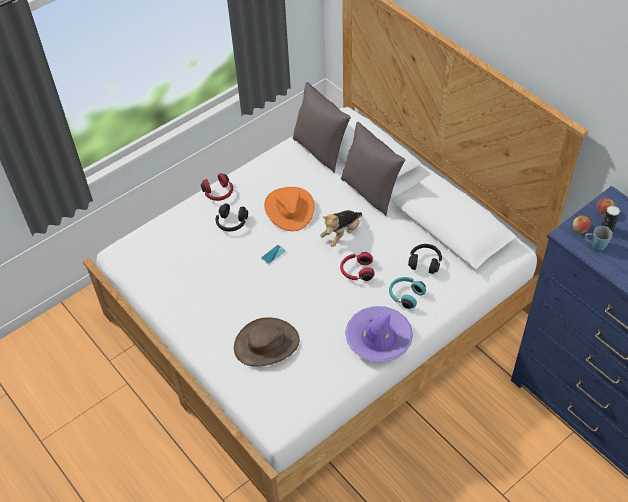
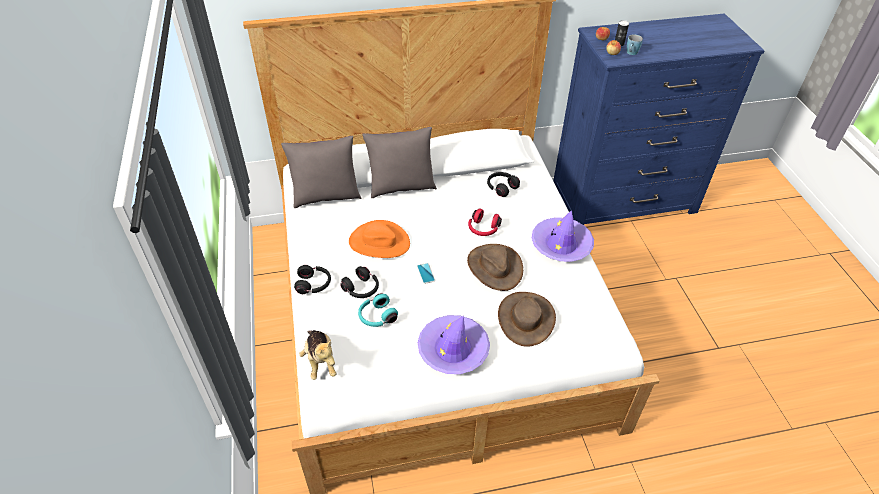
camera: 65 degrees left, 5 degrees down
red headphones [201,173,233,201] -> black headphones [294,265,331,294]
plush toy [320,210,362,247] -> plush toy moved to [299,330,336,380]
turquoise headphones [389,277,426,309] -> turquoise headphones moved to [358,293,398,327]
none -> purple hat [418,315,490,374]
none -> brown hat [467,244,523,291]

